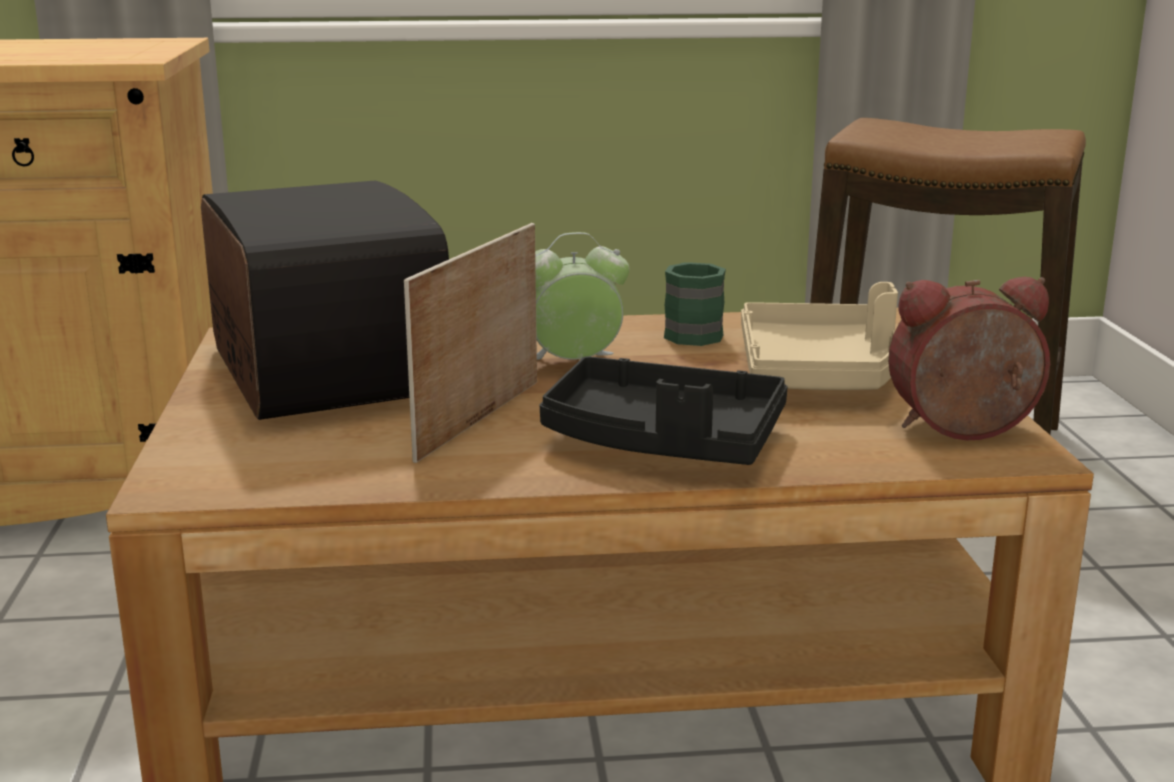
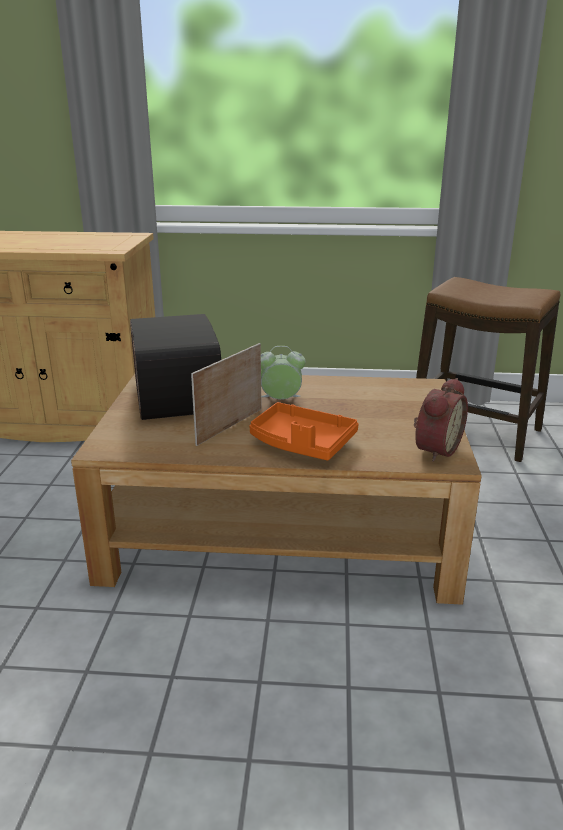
camera: 10 degrees right, 5 degrees up
black tray [540,356,788,465] -> orange tray [249,402,359,461]
green mug [664,262,726,346] -> none
beige tray [741,282,898,390] -> none
alarm clock [888,277,1050,440] -> alarm clock turned 120 degrees clockwise [414,378,468,462]

